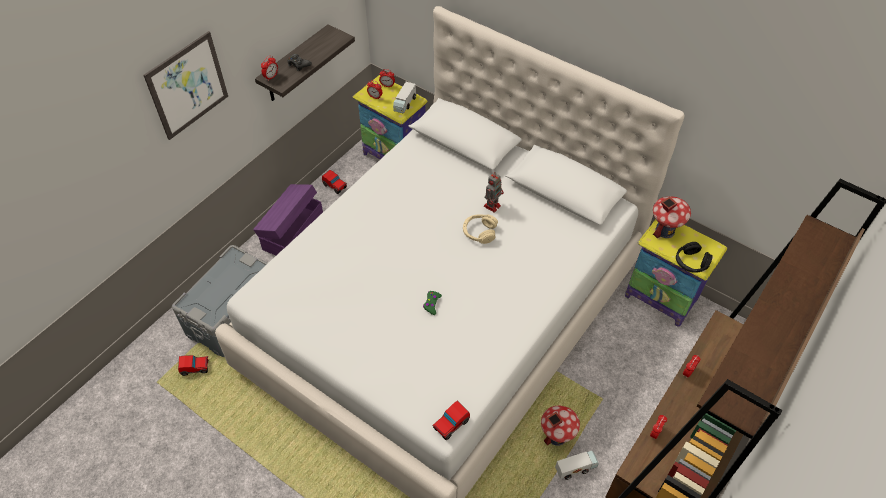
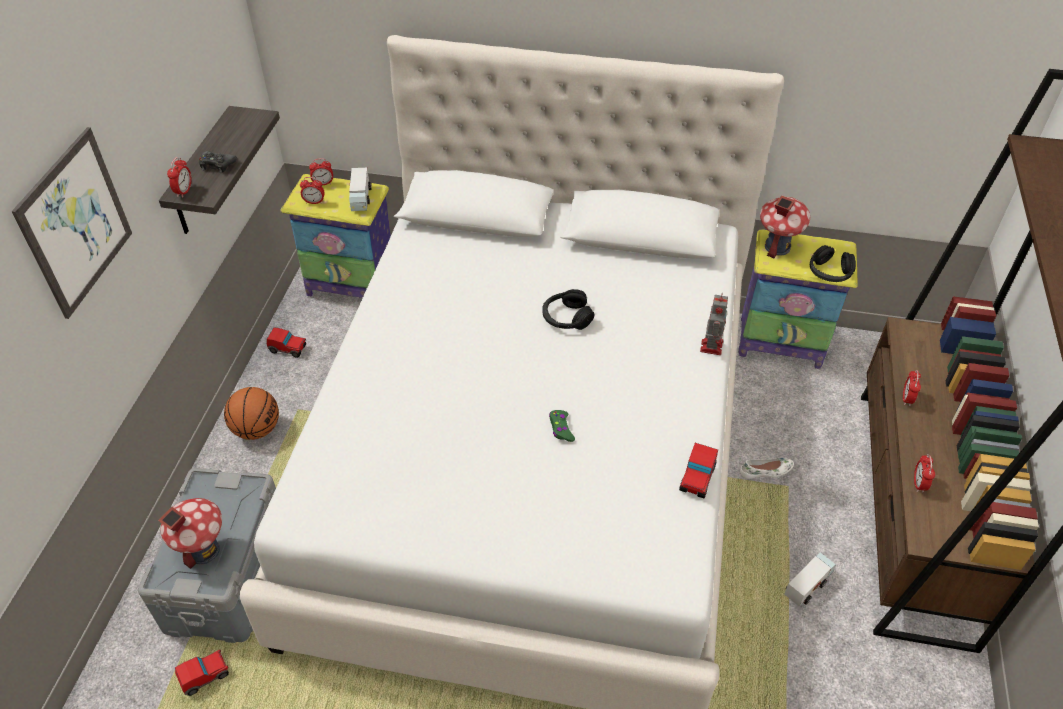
camera: 25 degrees left, 5 degrees down
purple storage box [253,184,323,255] -> basketball [224,387,279,440]
toy car [432,401,470,440] -> toy car moved to [679,443,718,498]
beige headphones [463,214,498,244] -> black headphones [542,289,595,330]
toy robot [484,172,504,213] -> toy robot moved to [700,295,728,355]
toy house [541,406,580,446] -> toy house moved to [158,498,222,569]
none -> white shoe [740,458,794,479]

